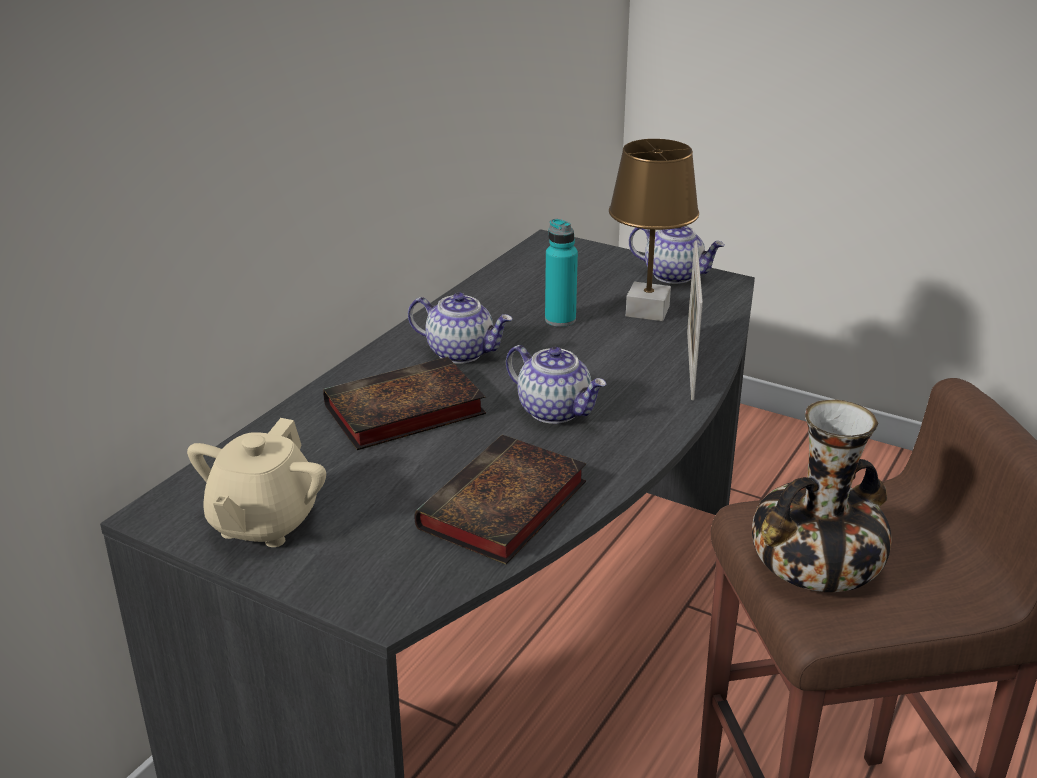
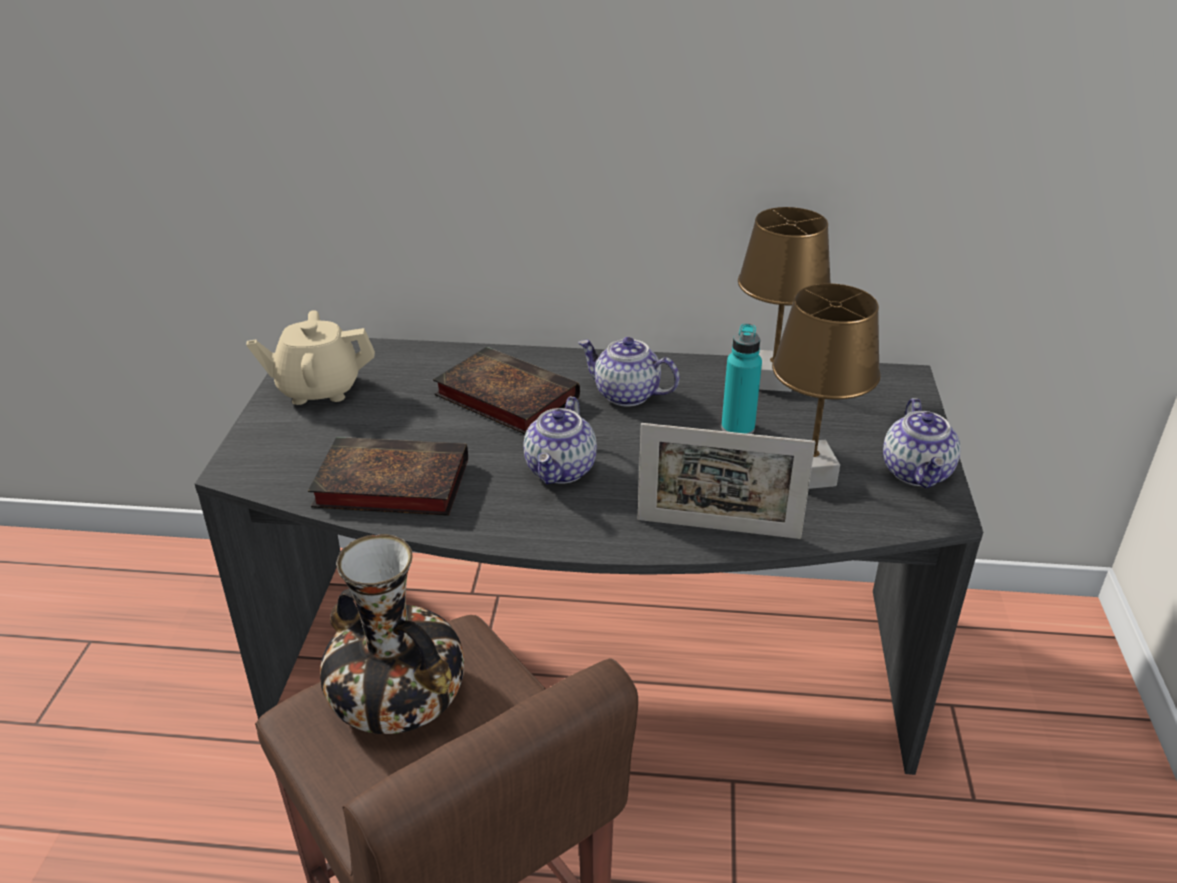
camera: 65 degrees right, 5 degrees up
teapot [408,293,513,364] -> teapot turned 120 degrees clockwise [578,337,680,407]
picture frame [687,241,703,401] -> picture frame turned 150 degrees counterclockwise [638,423,816,539]
none -> brown table lamp [738,207,831,392]

